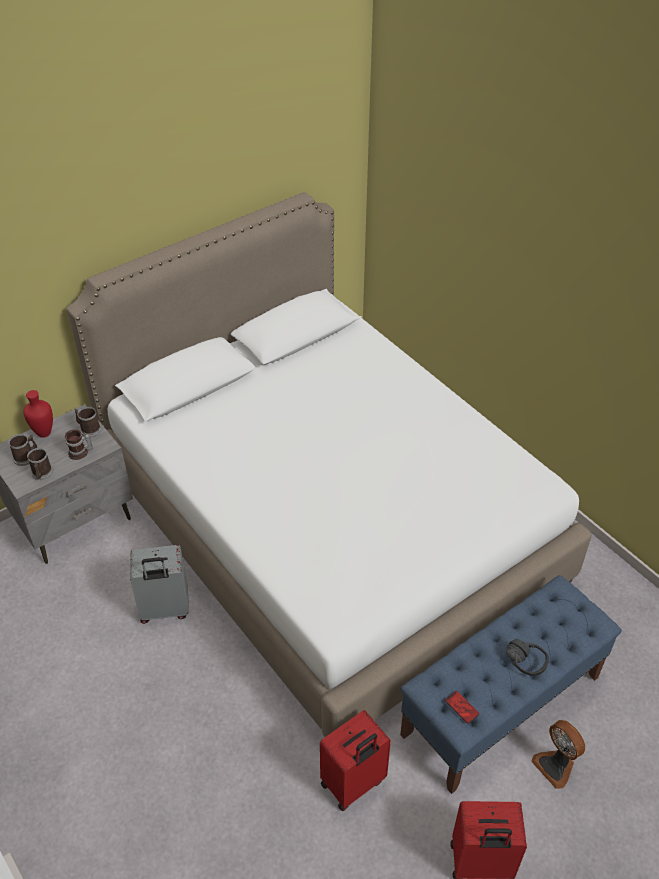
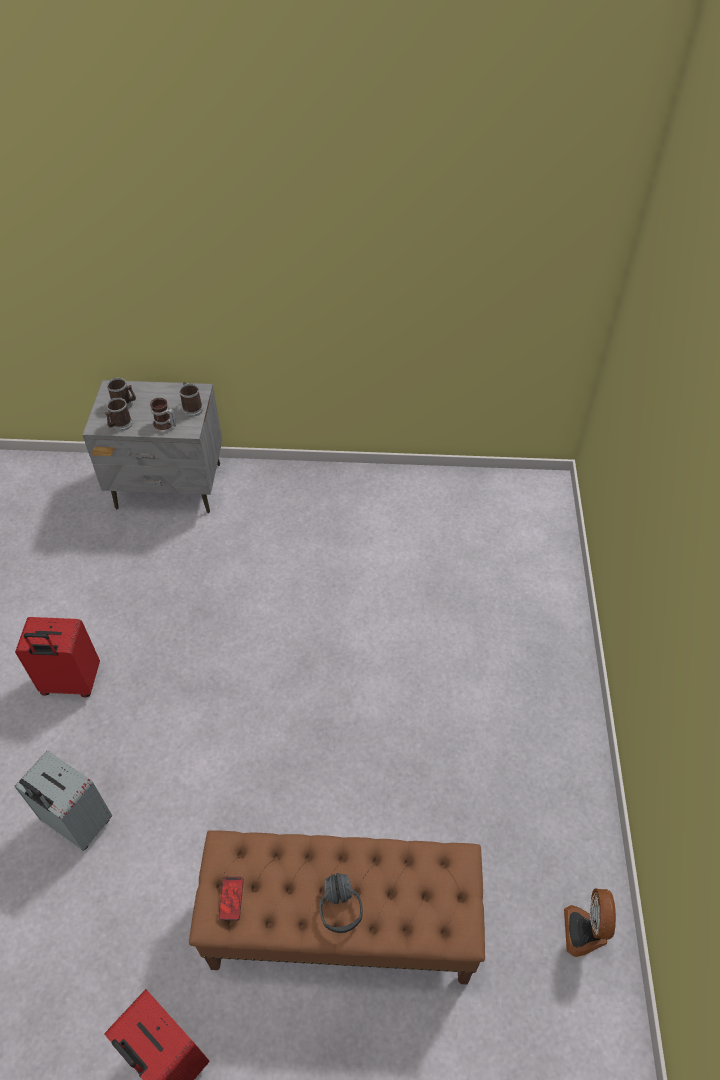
camera: 40 degrees right, 5 degrees up
red vase [24,390,53,438] -> none
white bed [67,192,592,737] -> none
grey suitcase [130,545,189,624] -> grey suitcase moved to [14,751,112,851]
red suitcase [320,710,391,811] -> red suitcase moved to [15,617,100,697]
blue bench [400,575,622,794] -> brown bench [189,830,485,984]
fan [531,720,585,789] -> fan moved to [564,889,616,957]

